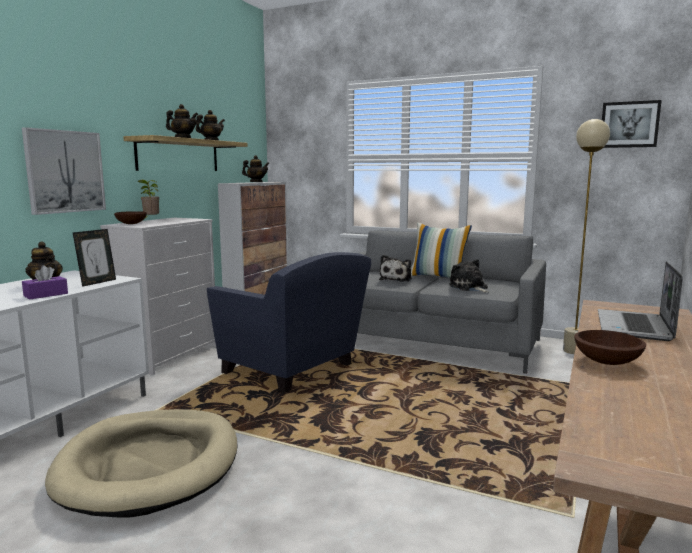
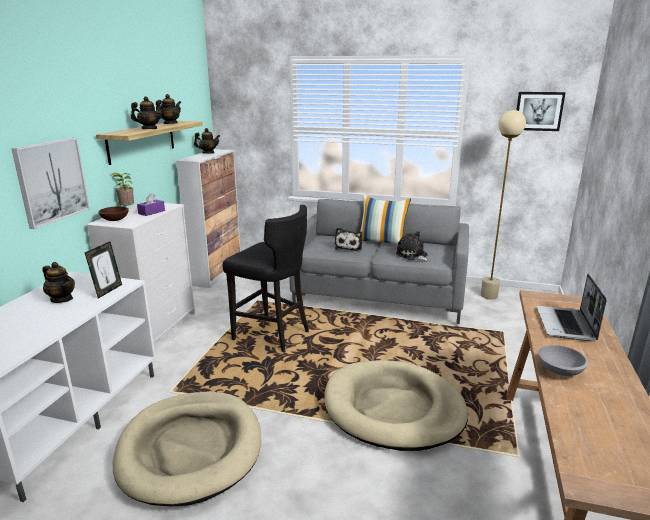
camera: 10 degrees left, 10 degrees up
purple tissue box [22,265,68,299] -> purple tissue box moved to [137,193,165,216]
blue armchair [207,252,371,393] -> black stool [223,205,309,352]
brown bowl [574,330,646,365] -> grey bowl [538,345,589,376]
none -> beige dog bed [324,360,468,451]

